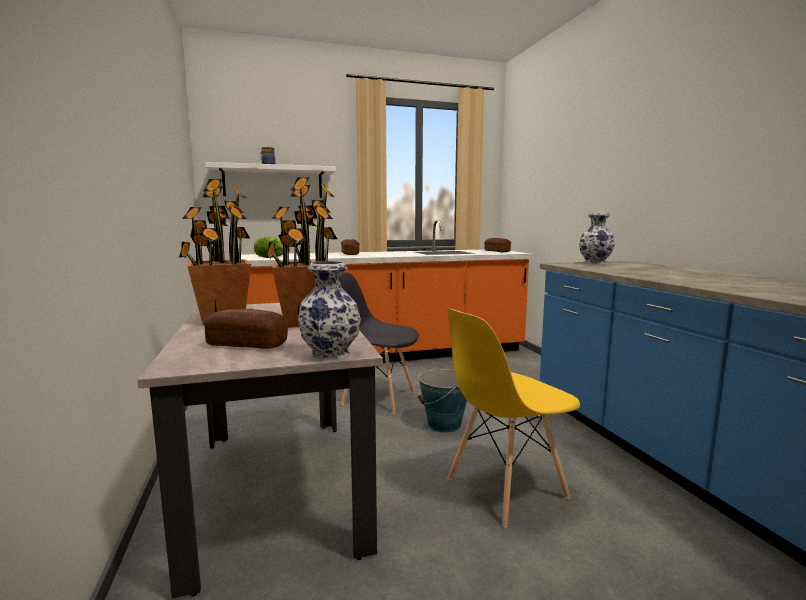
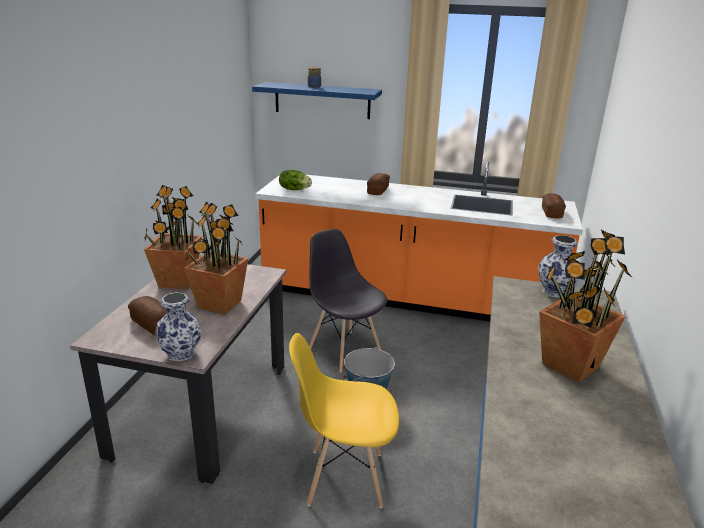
camera: 30 degrees right, 15 degrees up
white shelf [205,162,336,198] -> blue shelf [252,82,382,119]
none -> potted plant [539,230,632,382]

